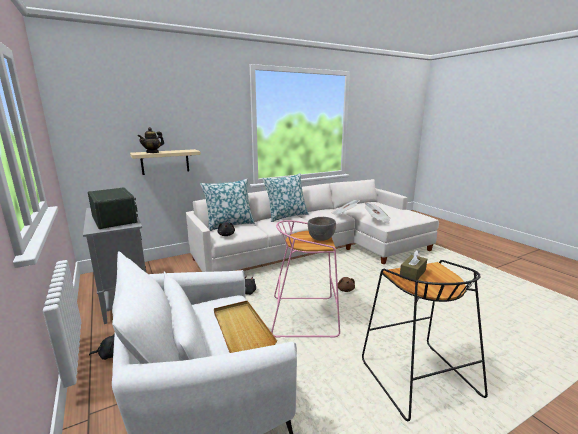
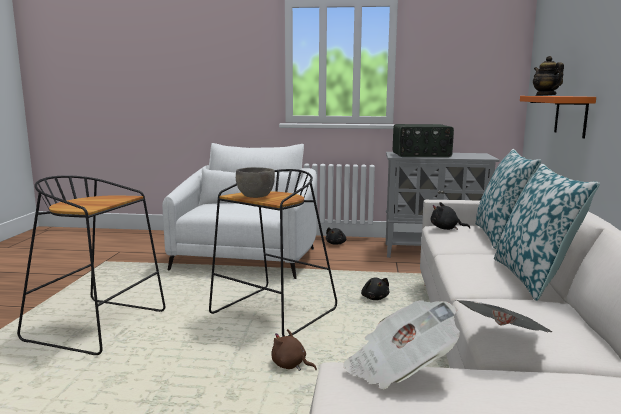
camera: 125 degrees right, 5 degrees down
beige shelf [130,149,201,175] -> orange shelf [520,96,596,138]
beige tray [214,301,277,353] -> none
pink stool [271,220,340,337] -> black stool [209,169,337,337]
brown tissue box [400,250,427,280] -> none

